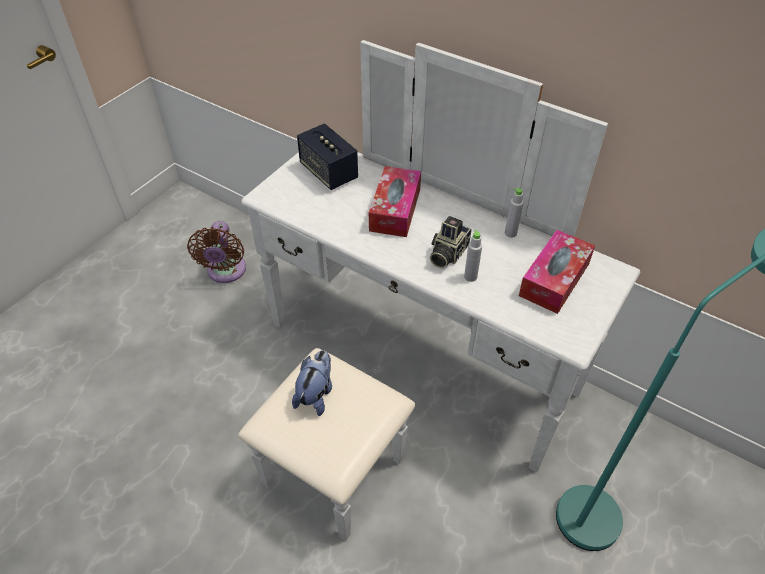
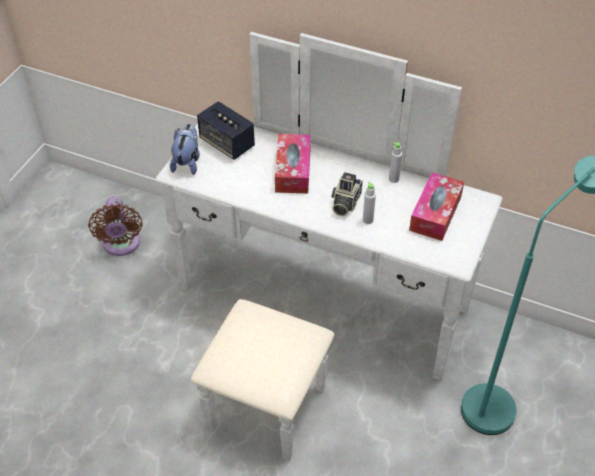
camera: 10 degrees left, 0 degrees up
plush toy [292,350,332,416] -> plush toy moved to [170,124,200,175]

